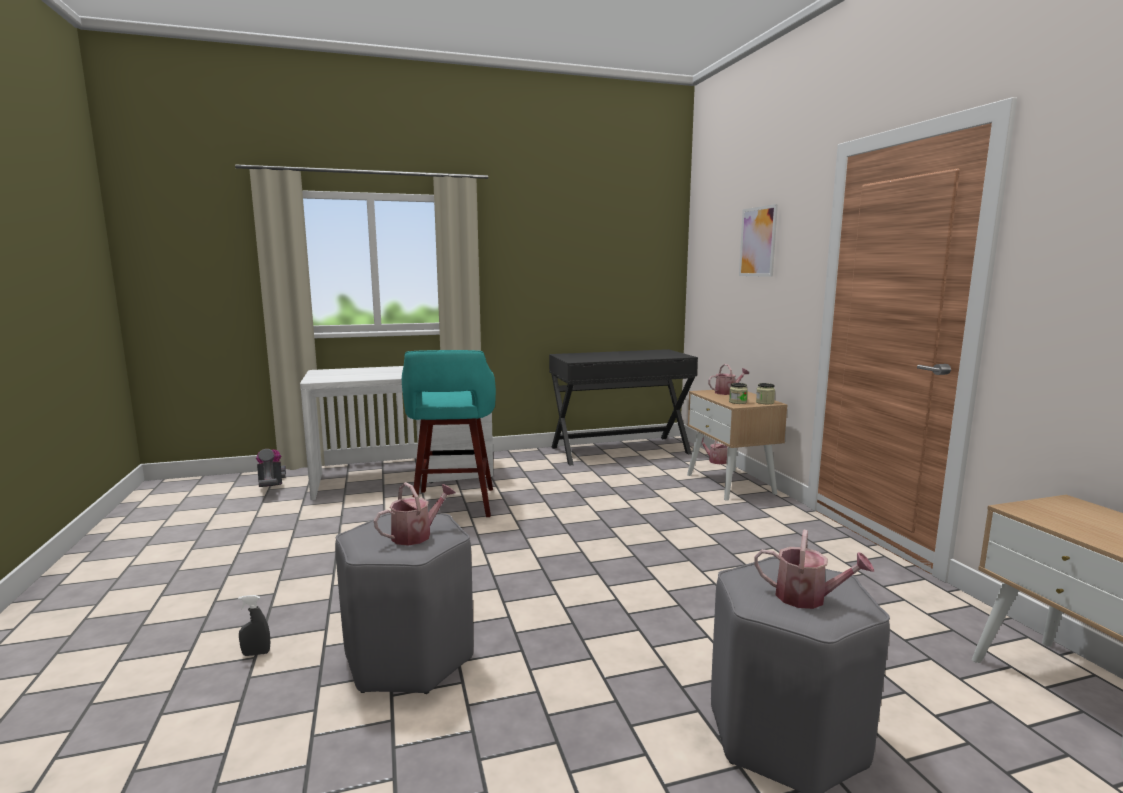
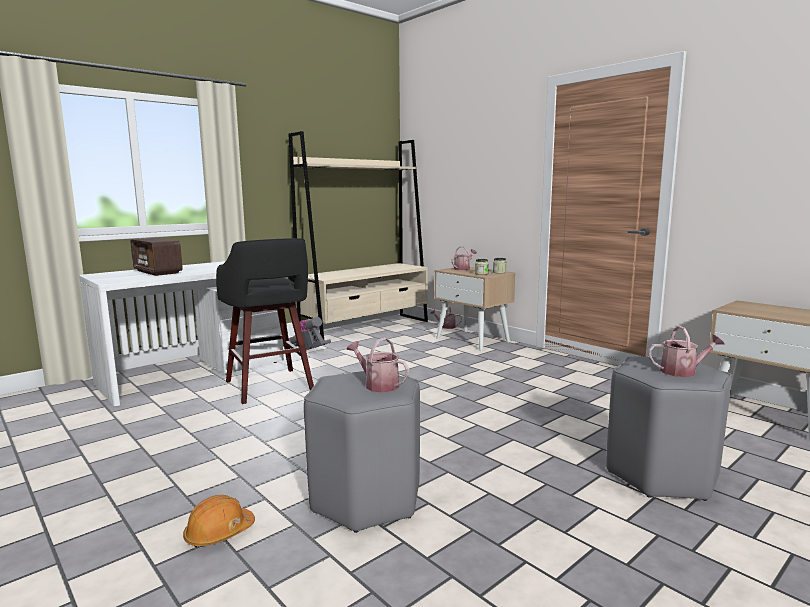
camera: 25 degrees left, 0 degrees up
grey spray bottle [238,595,270,656] -> orange hard hat [183,495,255,548]
vacuum cleaner [256,449,286,487] -> vacuum cleaner moved to [283,317,331,350]
watering can [374,482,456,546] -> watering can turned 75 degrees counterclockwise [346,337,409,393]
turquoise stool [402,350,496,517] -> black stool [216,238,314,404]
black desk [549,349,698,466] -> beige bookcase [288,131,428,341]
picture [739,204,778,277] -> none
none -> radio [131,238,183,276]

